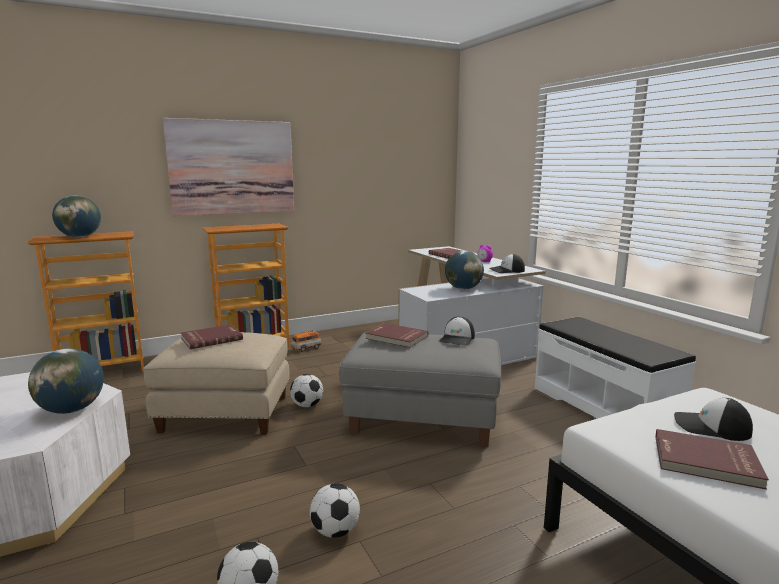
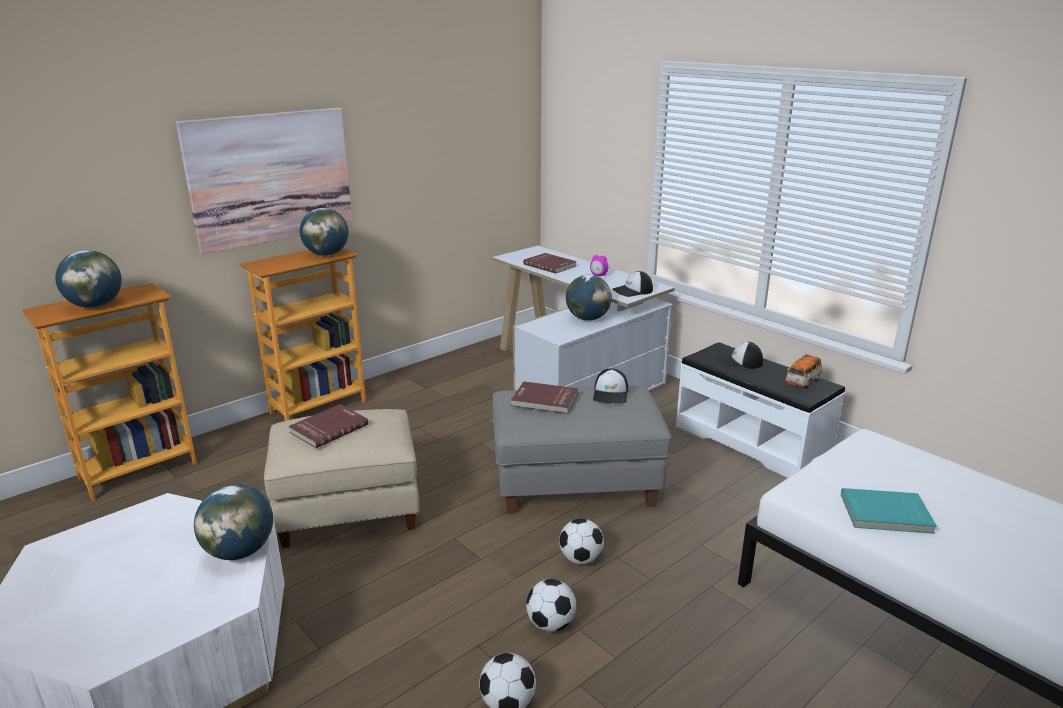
camera: 15 degrees left, 10 degrees up
football [290,374,323,407] -> football moved to [559,519,604,564]
toy car [291,330,322,352] -> toy car moved to [785,353,822,388]
red book [655,429,769,490] -> turquoise book [841,488,937,534]
cap [674,398,753,441] -> cap moved to [717,342,763,369]
none -> globe [300,208,349,256]

